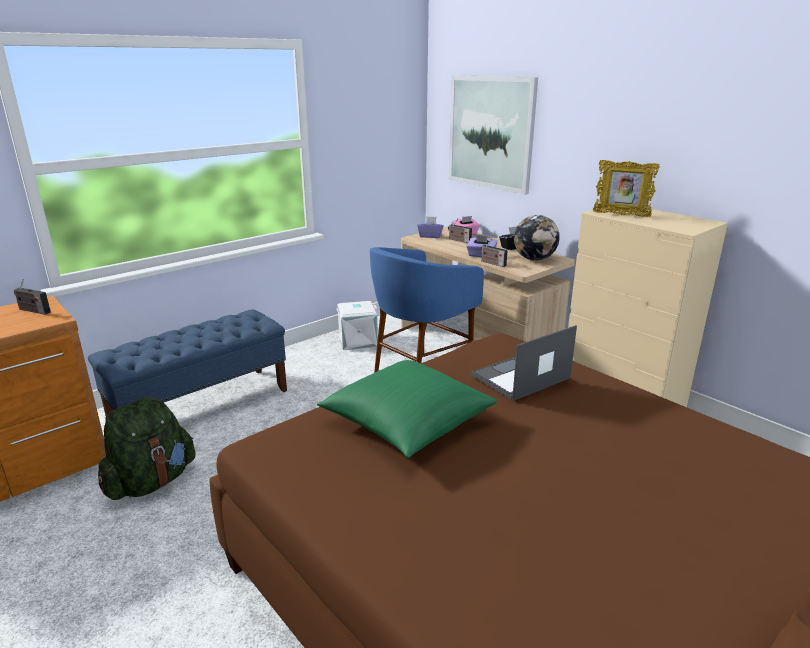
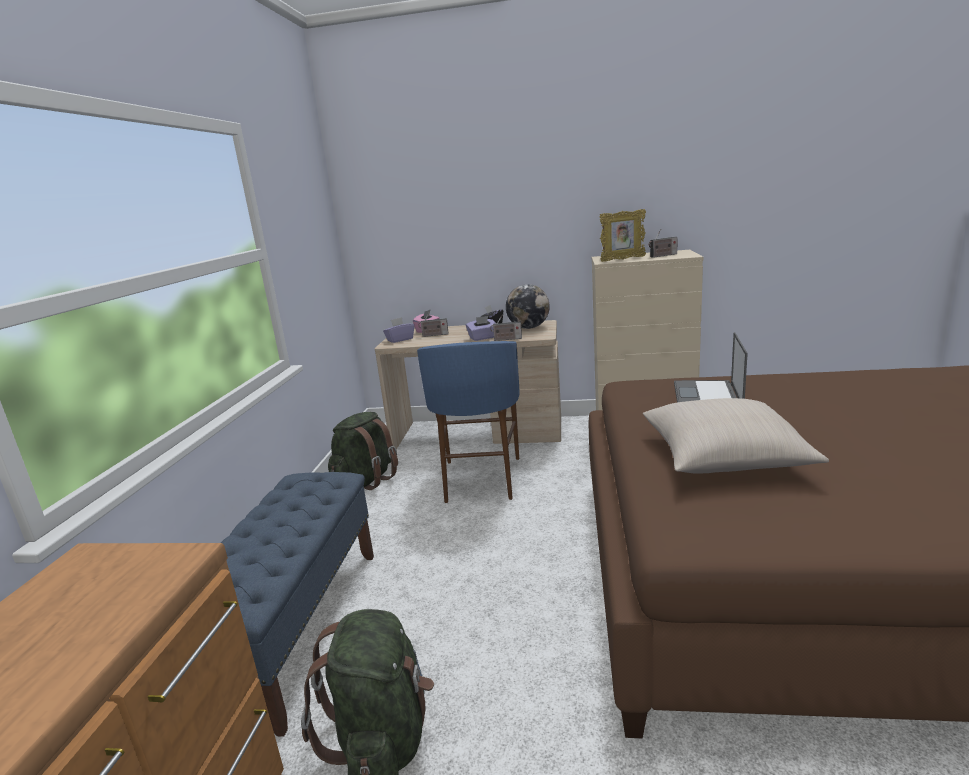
camera: 40 degrees left, 5 degrees down
radio [14,279,51,315] -> radio moved to [649,229,678,258]
green pillow [317,360,497,458] -> beige pillow [643,398,829,474]
white storage box [336,301,378,350] -> green backpack [328,412,398,490]
picture [448,75,538,195] -> none

